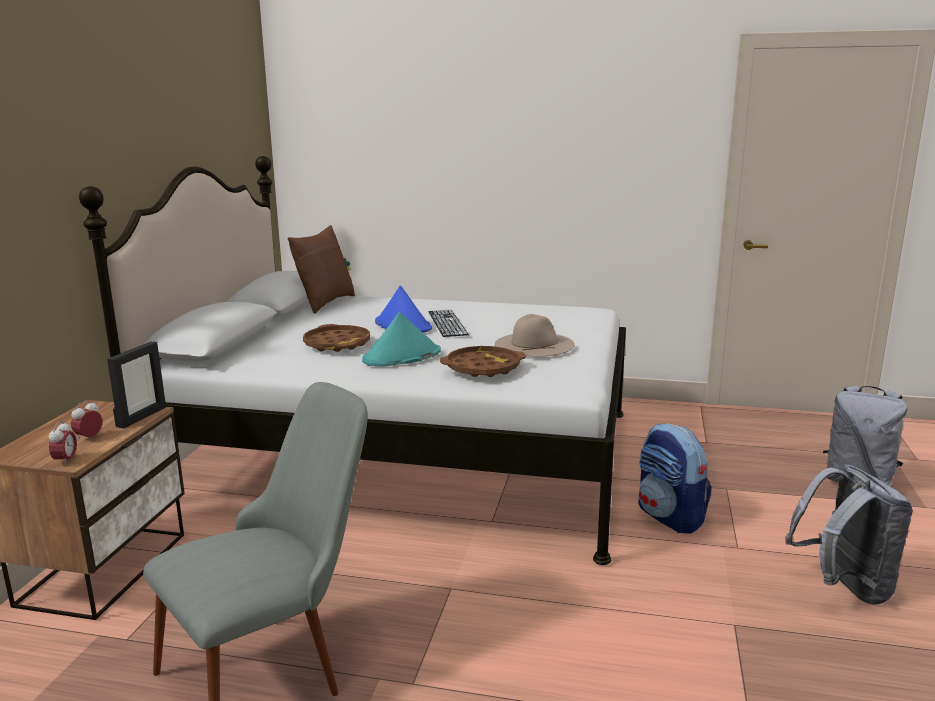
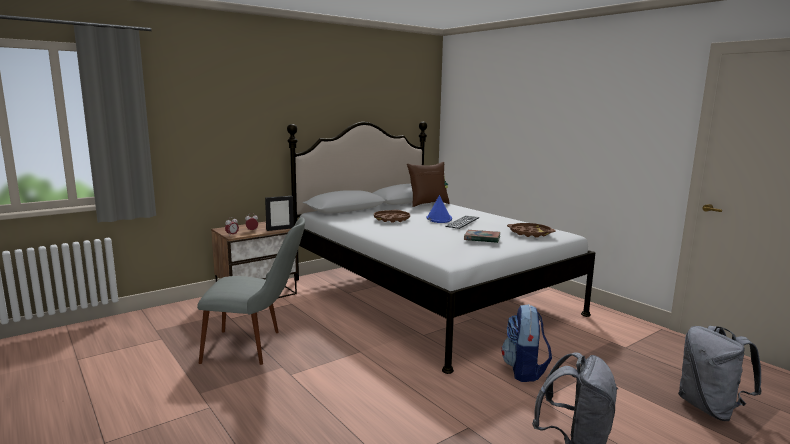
camera: 40 degrees right, 5 degrees down
turquoise hat [362,312,441,367] -> none
brown tray [440,346,526,377] -> brown tray moved to [507,223,556,238]
beige hat [495,314,575,357] -> book [464,230,500,243]

